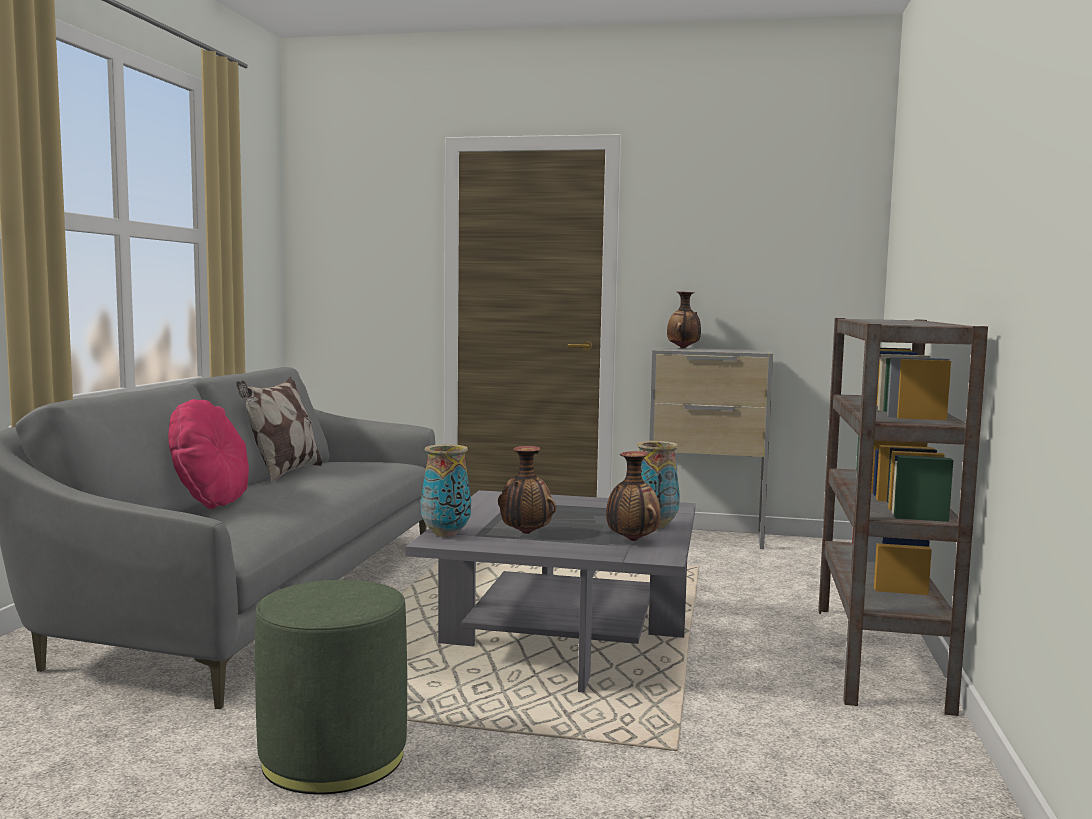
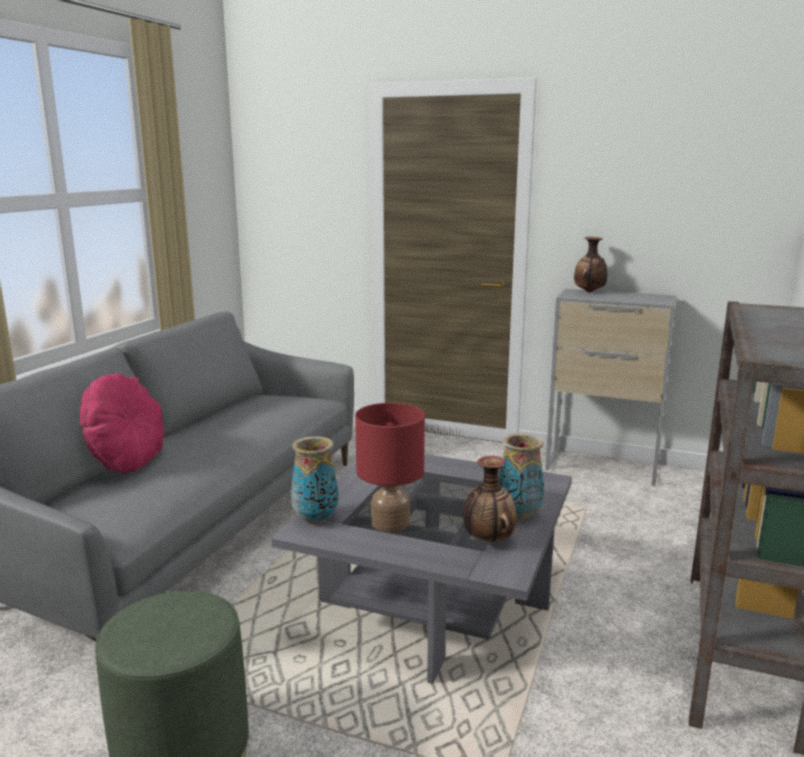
camera: 10 degrees right, 10 degrees up
pillow [236,377,322,483] -> none
vase [498,446,556,534] -> red table lamp [355,403,425,532]

